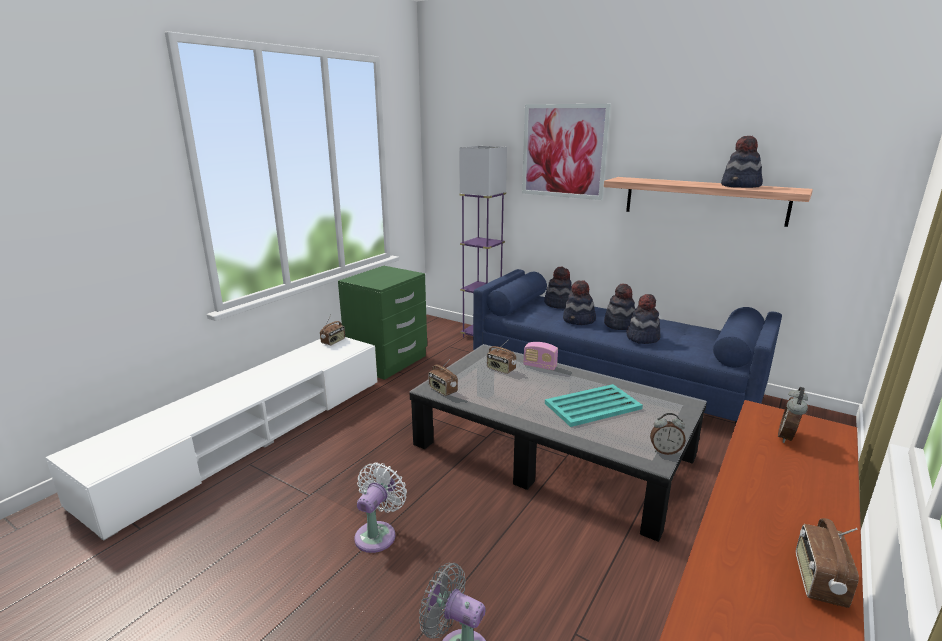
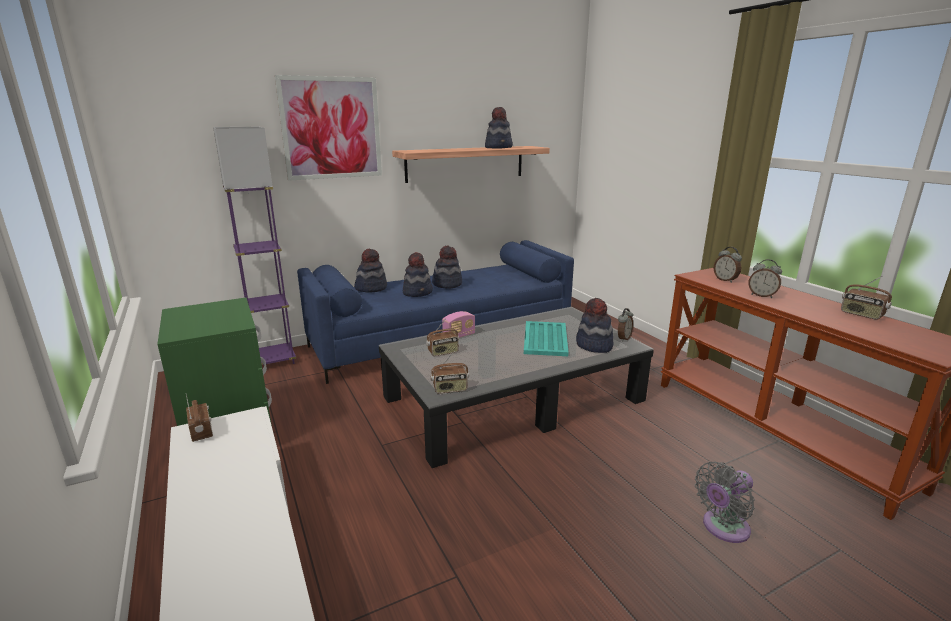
camera: 60 degrees left, 0 degrees up
white fan [354,463,407,553] -> none
hat [626,294,661,344] -> hat moved to [576,298,614,353]
none -> alarm clock [748,259,782,298]

